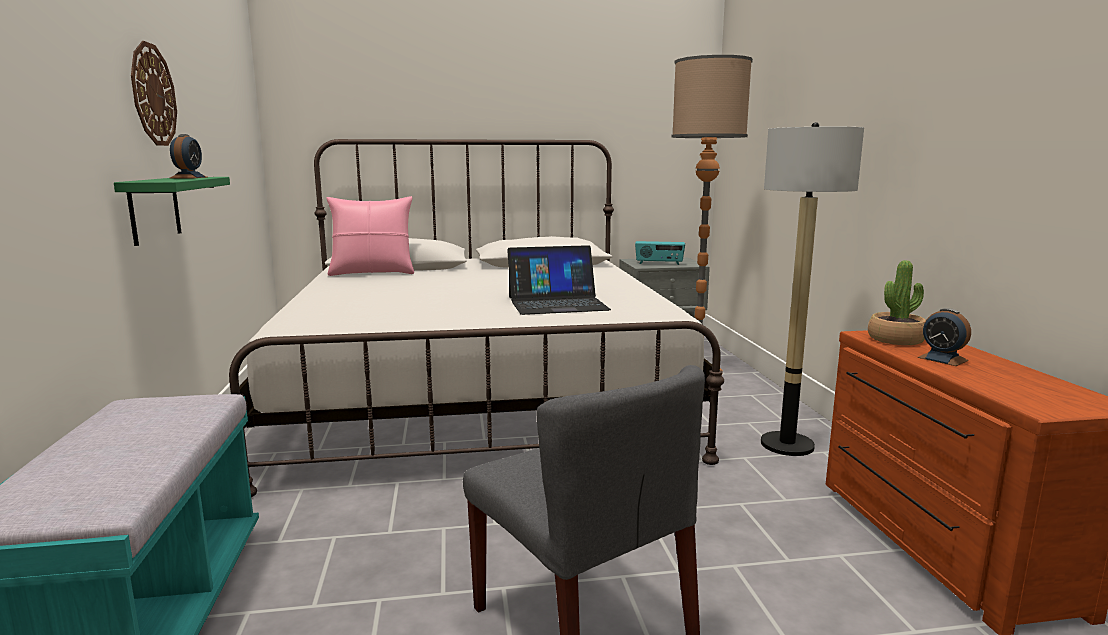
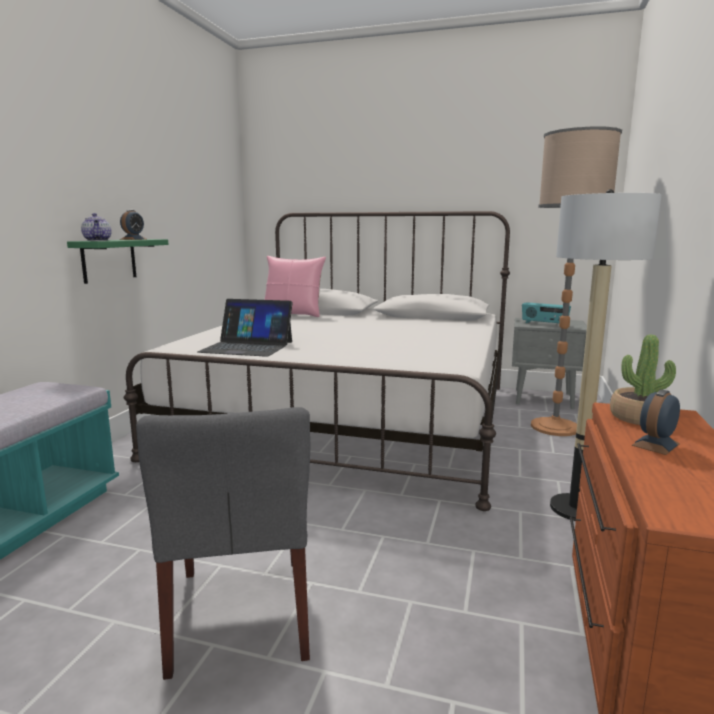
camera: 25 degrees right, 0 degrees up
wall clock [131,41,177,146] -> none
laptop [507,245,611,315] -> laptop moved to [198,299,292,357]
alarm clock [918,308,971,366] -> alarm clock turned 60 degrees clockwise [632,390,680,455]
none -> teapot [81,213,112,241]

